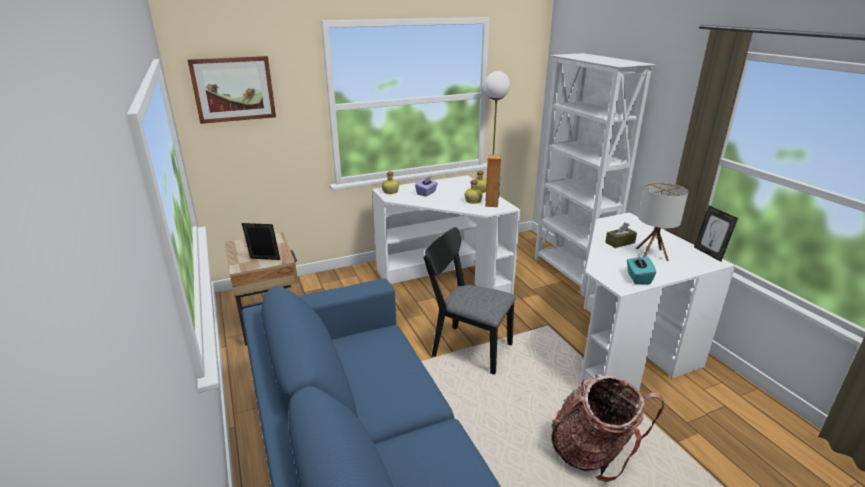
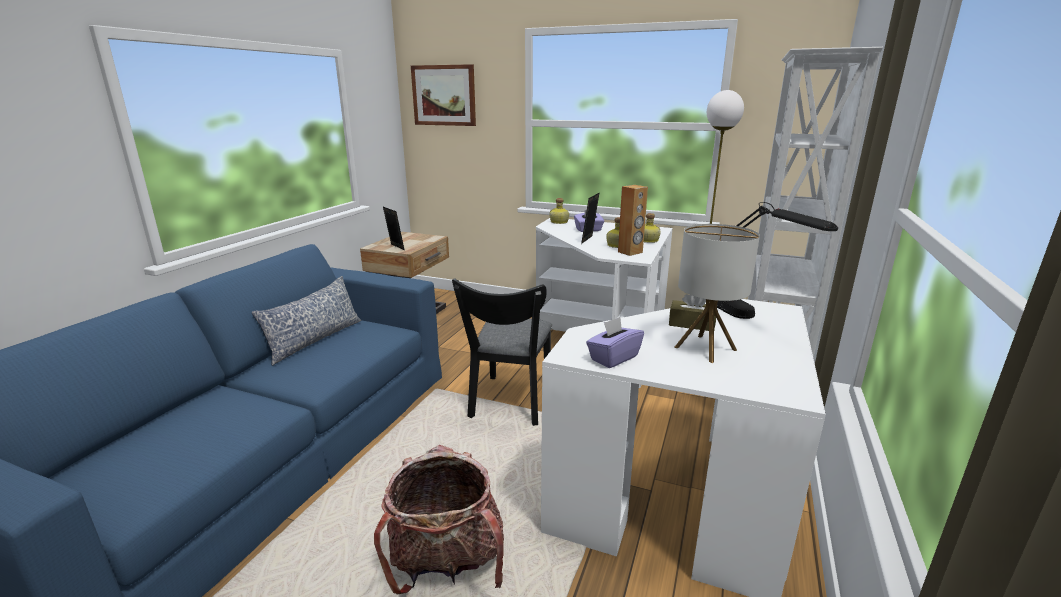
camera: 45 degrees right, 5 degrees down
black chair [424,227,516,375] -> black chair turned 150 degrees counterclockwise [452,278,552,426]
turquoise tissue box [627,254,656,284] -> purple tissue box [586,317,644,368]
picture frame [694,206,738,262] -> picture frame moved to [581,192,600,244]
none -> pillow [252,276,361,366]
none -> black table lamp [717,202,838,319]

